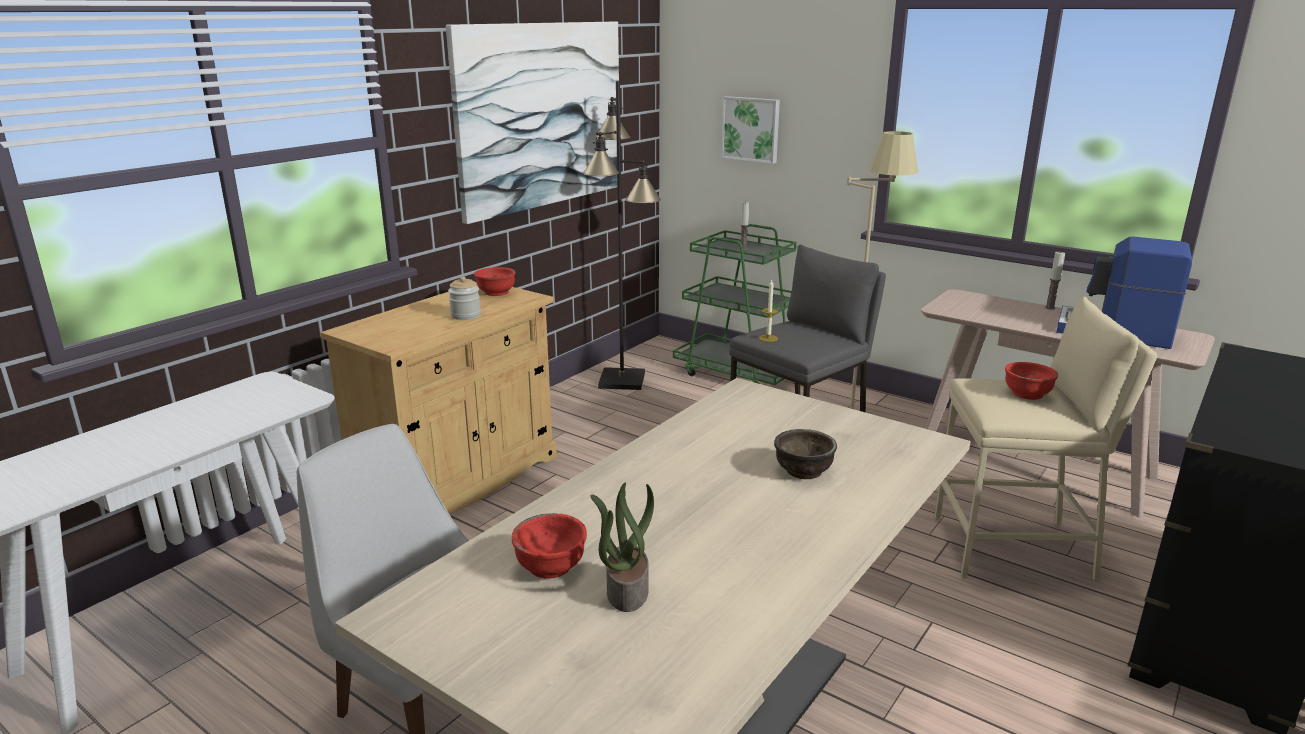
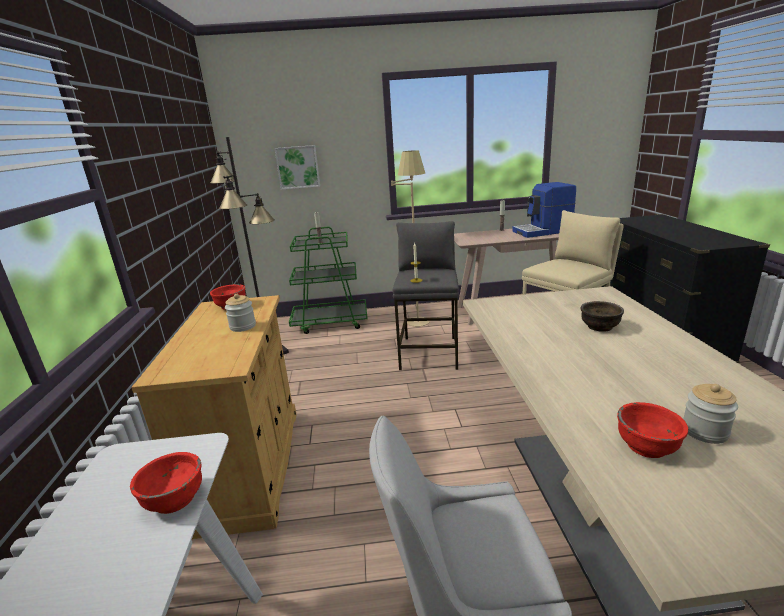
camera: 40 degrees left, 0 degrees up
picture [446,22,619,224] -> none
potted plant [590,482,654,612] -> jar [683,384,738,444]
red bowl [1005,362,1058,400] -> red bowl moved to [130,452,202,514]

